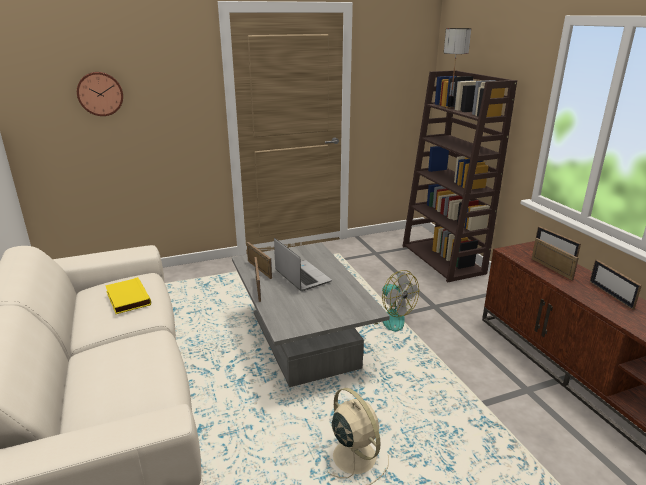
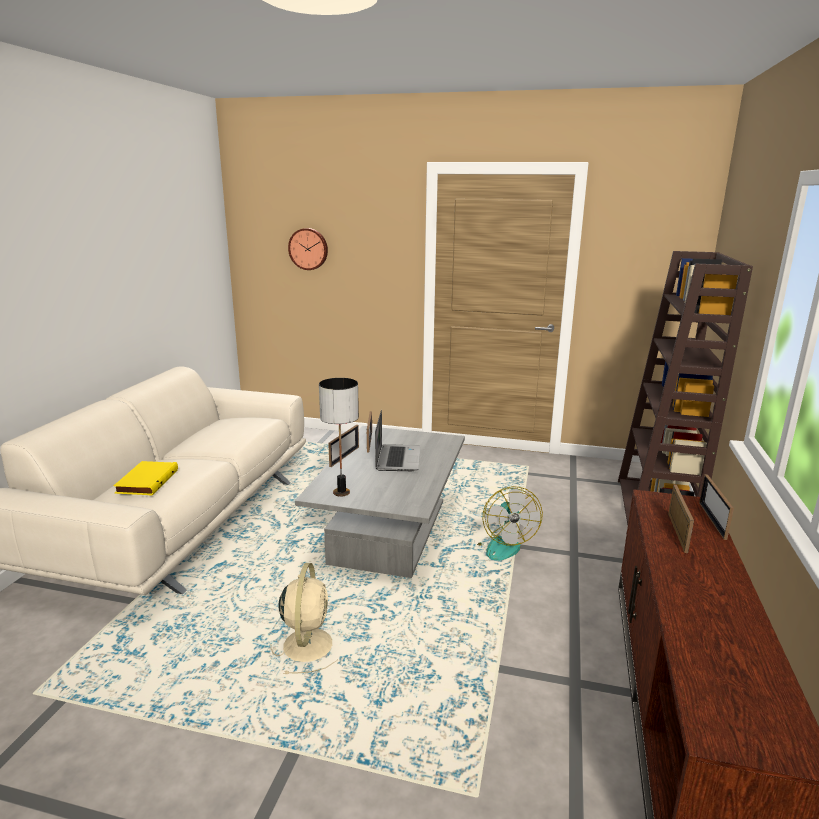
camera: 35 degrees right, 5 degrees down
yellow book [105,277,151,314] -> yellow book moved to [113,461,178,496]
table lamp [444,28,471,109] -> table lamp moved to [319,378,359,497]
picture frame [590,259,642,309] -> none

